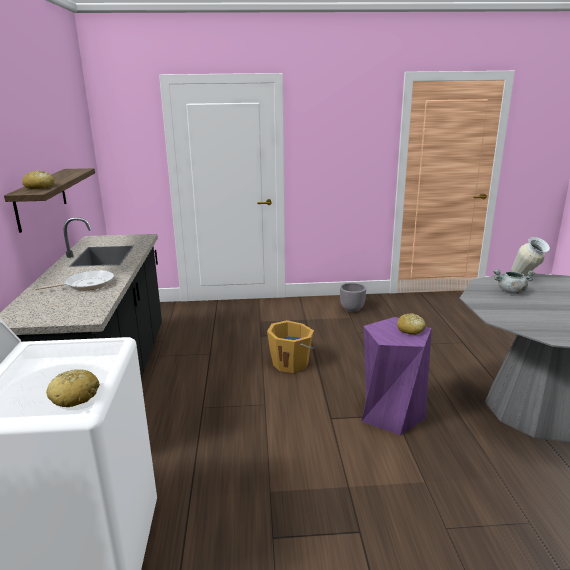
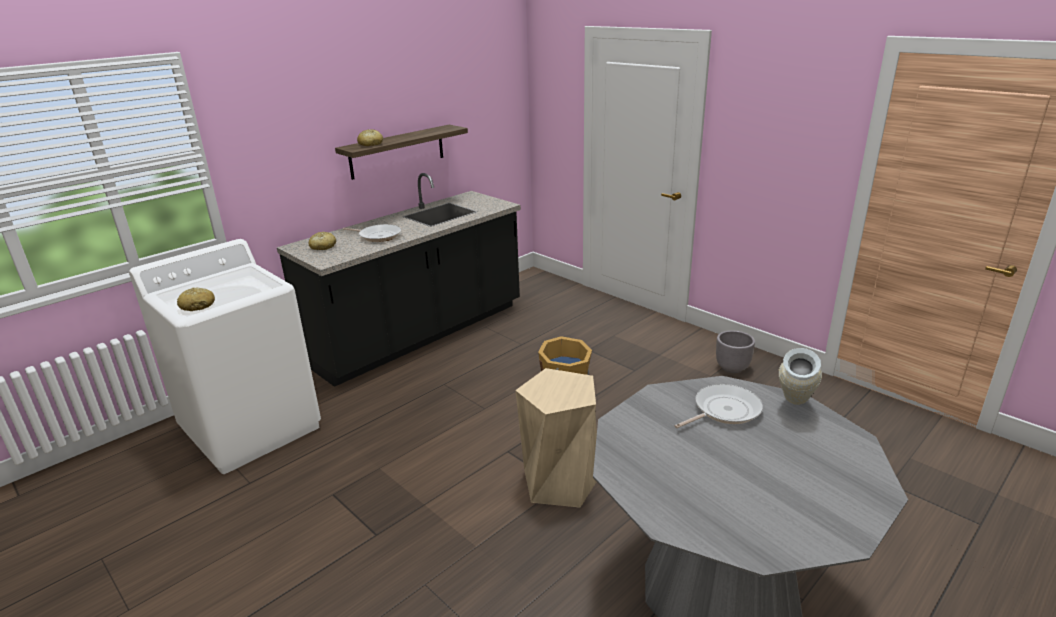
camera: 50 degrees right, 5 degrees up
purple stool [362,317,432,435] -> beige stool [515,368,597,508]
bread [397,314,426,335] -> bread moved to [309,232,336,250]
grey cooking pot [493,269,535,294] -> frying pan [675,384,763,428]

